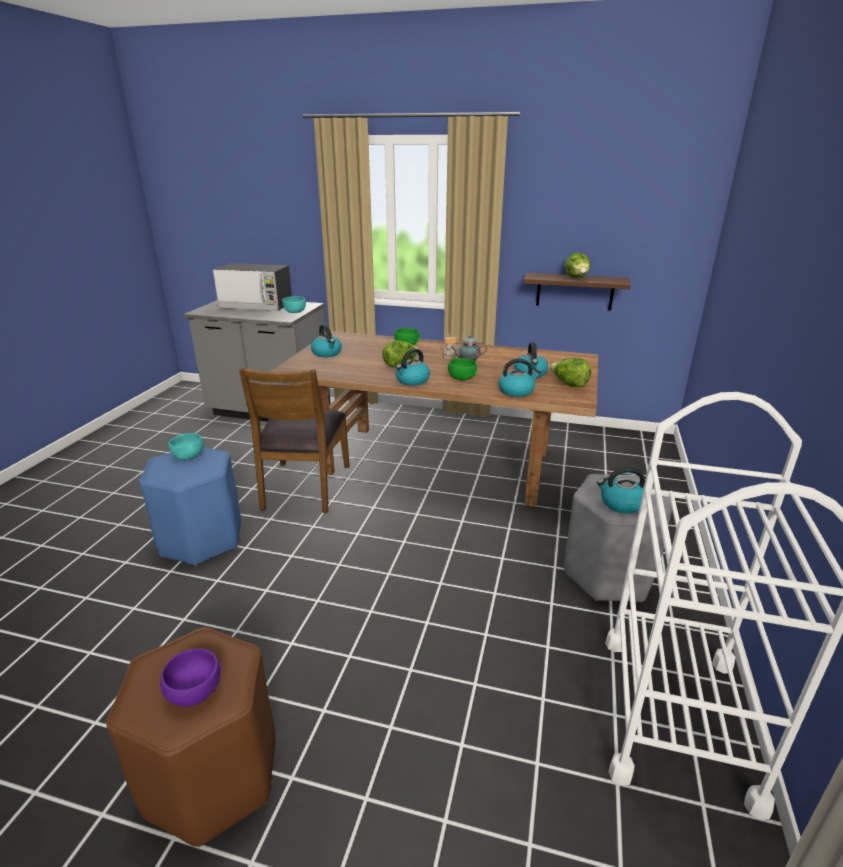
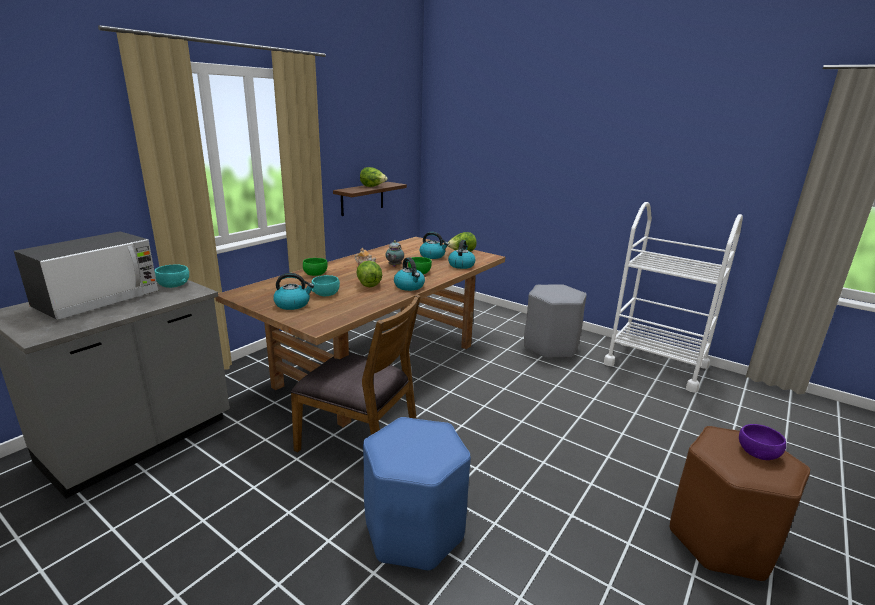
camera: 70 degrees left, 5 degrees down
turquoise bowl [169,433,204,459] -> turquoise bowl moved to [312,275,340,296]
kettle [597,467,645,514] -> none

